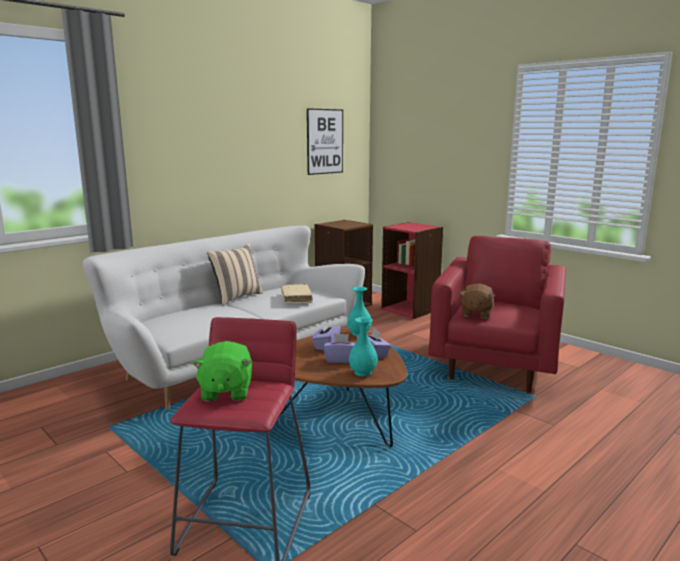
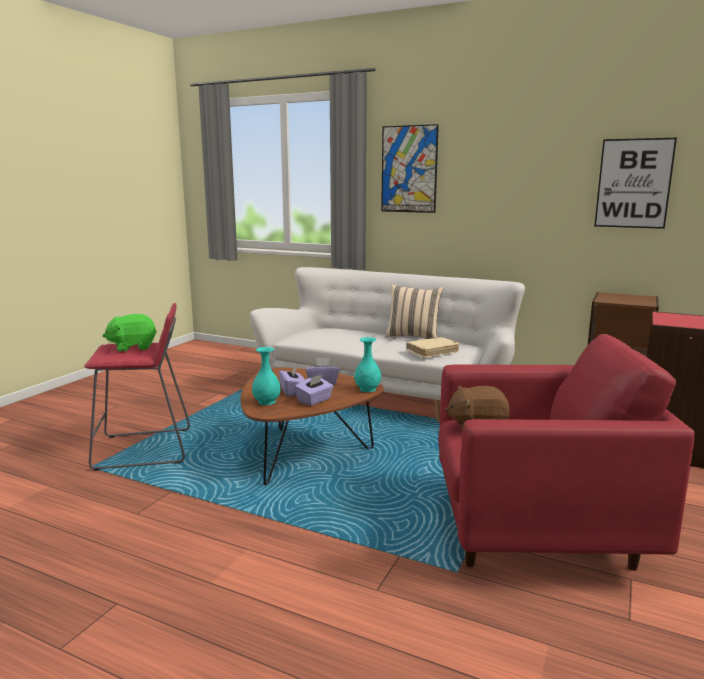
camera: 70 degrees right, 0 degrees up
none -> picture [381,124,439,213]

